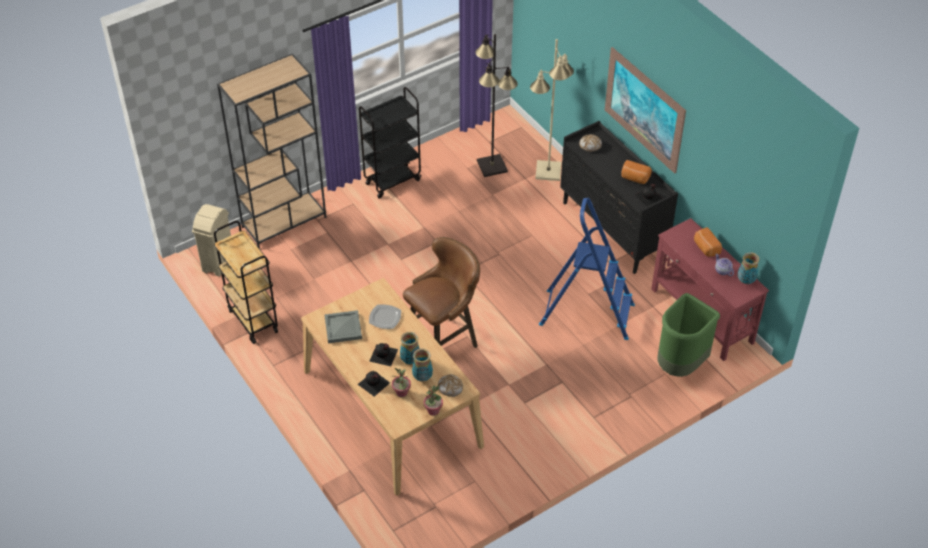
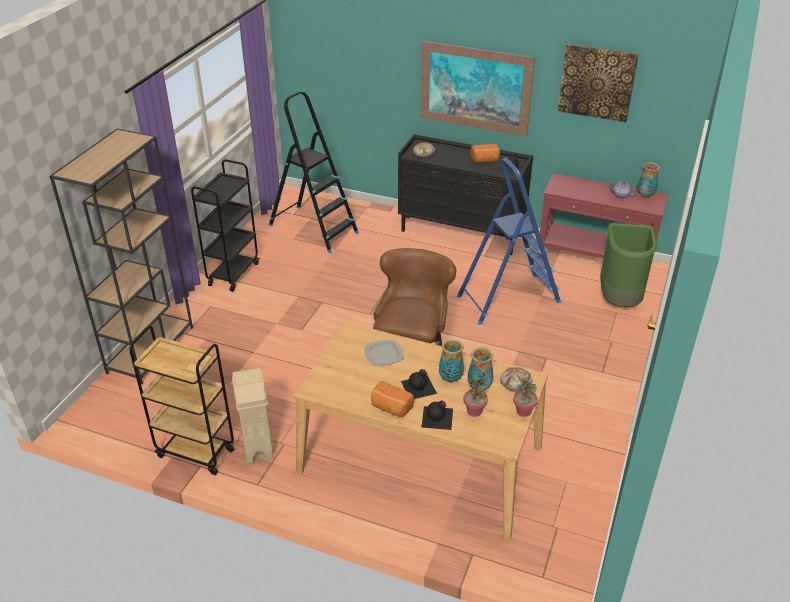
camera: 35 degrees left, 10 degrees down
beige trash can [192,204,231,276] -> beige trash can moved to [232,368,273,464]
grey tray [325,310,362,343] -> none
black floor lamp [476,34,518,177] -> black step ladder [269,92,359,253]
beige floor lamp [530,39,574,181] -> none
bread [694,227,722,257] -> bread moved to [371,381,414,417]
none -> picture [558,44,639,122]

